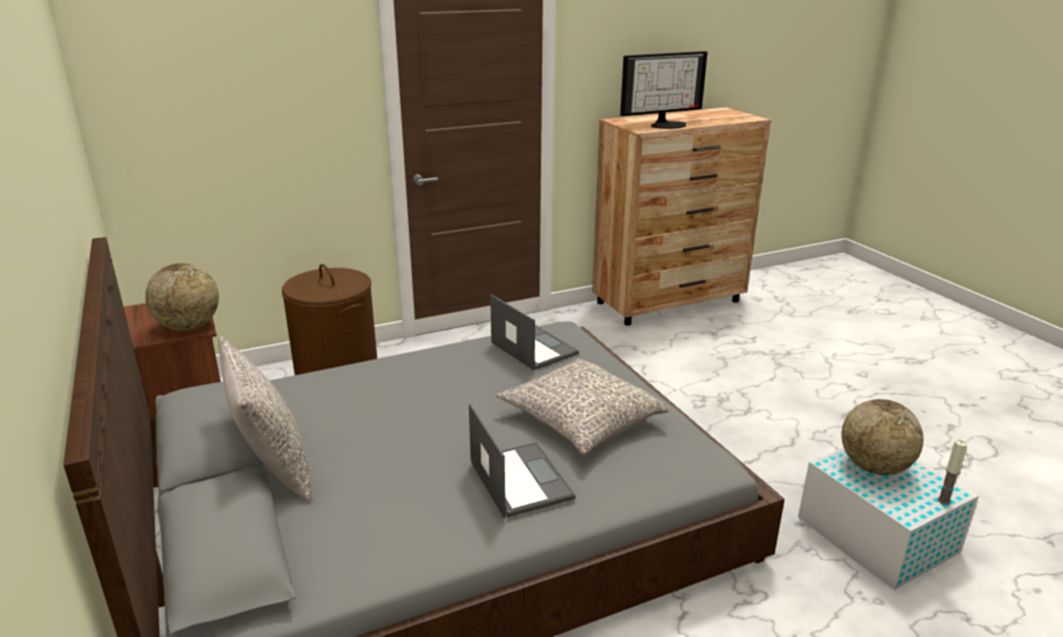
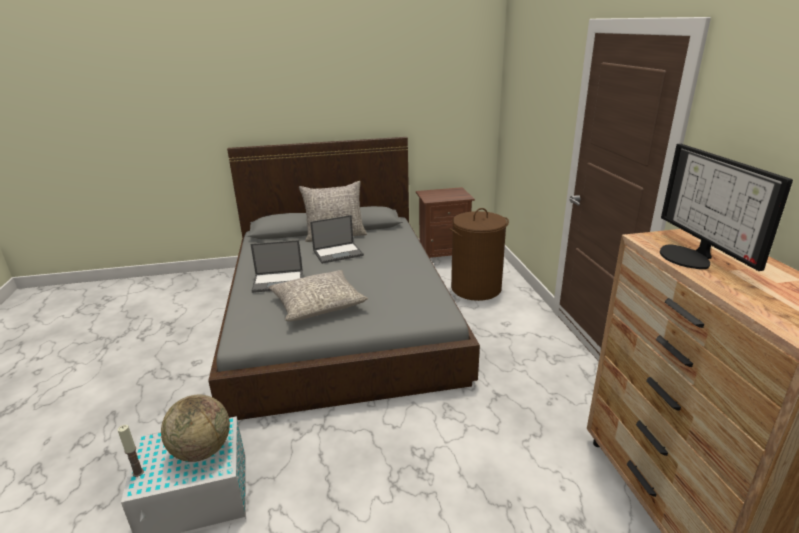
camera: 105 degrees right, 0 degrees up
globe [145,263,219,331] -> none
laptop [490,294,579,370] -> laptop moved to [310,215,364,264]

